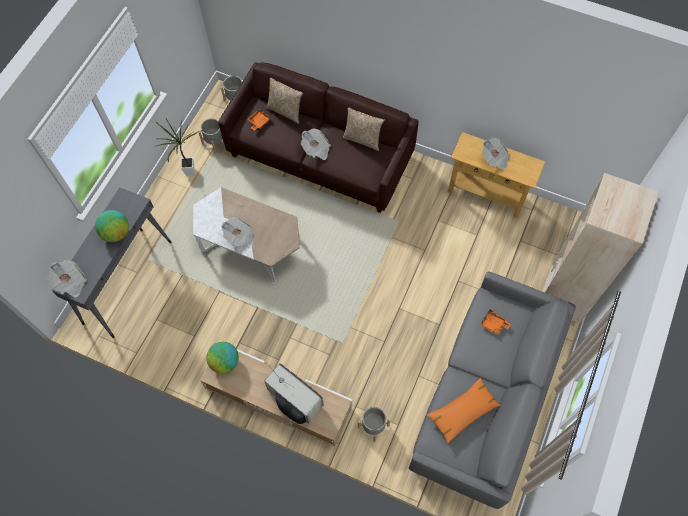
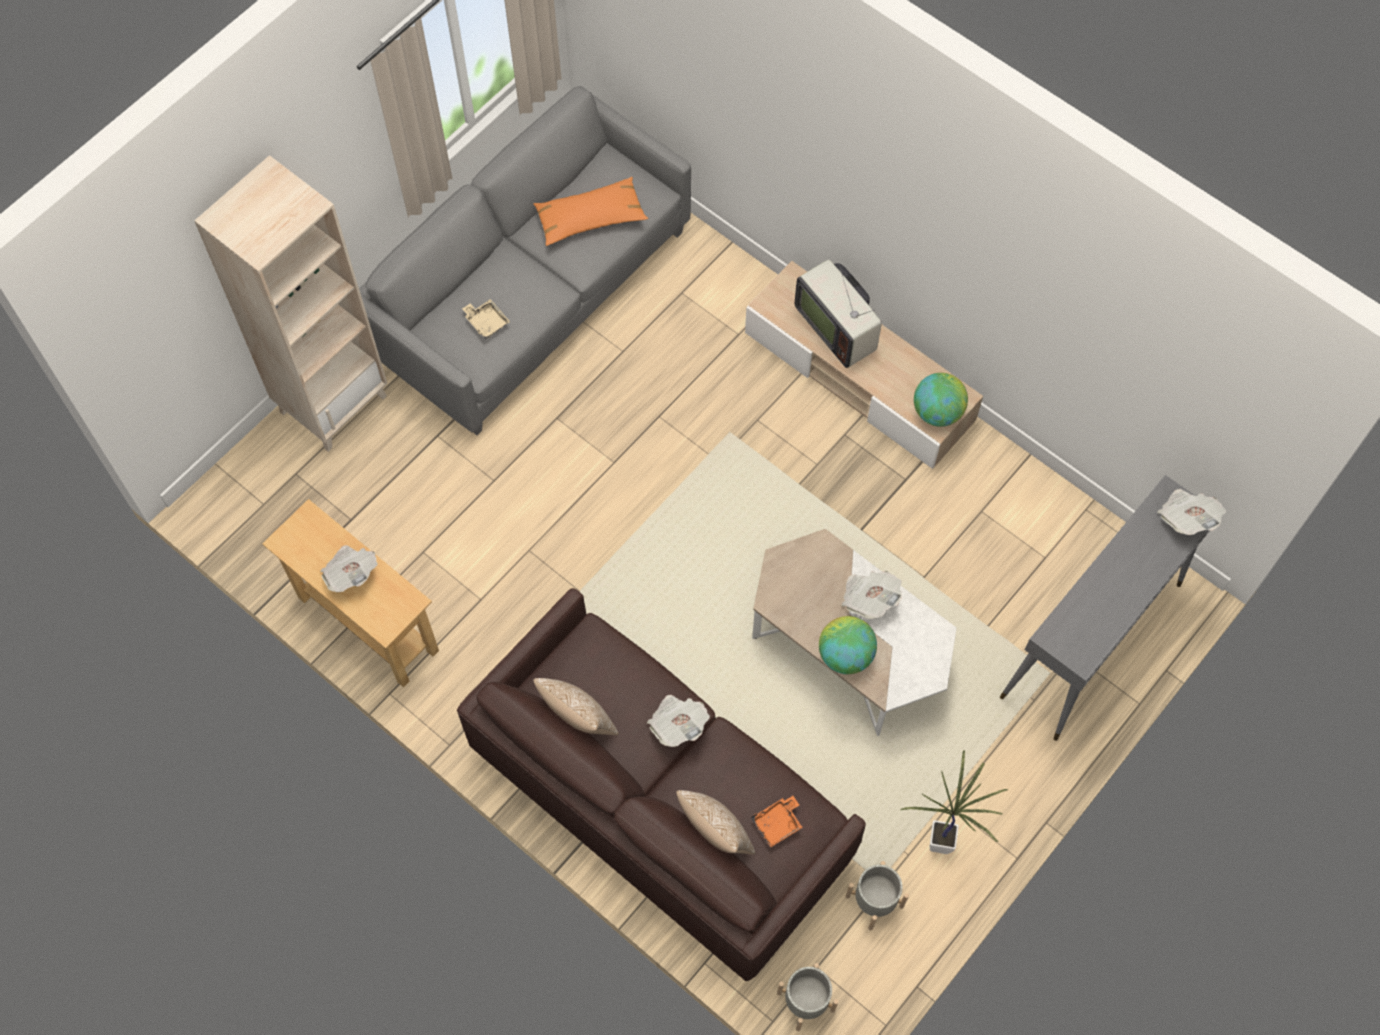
camera: 165 degrees left, 0 degrees up
globe [95,210,129,242] -> globe moved to [819,616,877,674]
grey planter [358,405,390,442] -> none
orange tray [480,310,511,335] -> beige tray [462,299,510,339]

